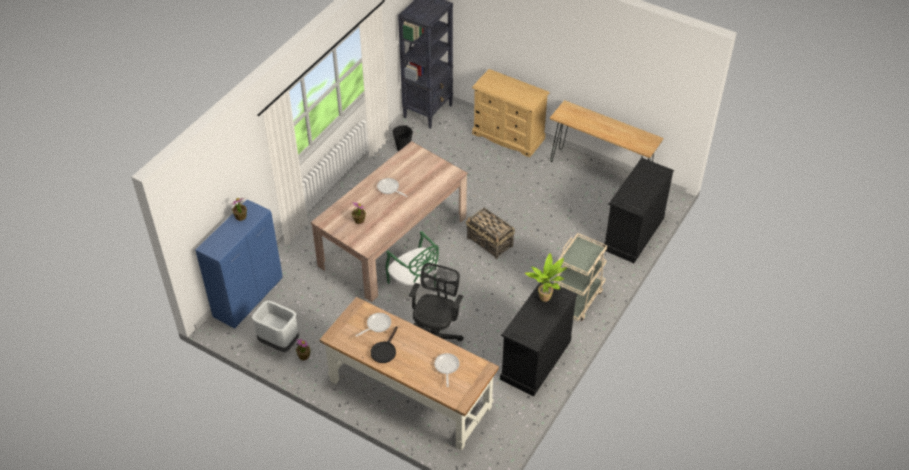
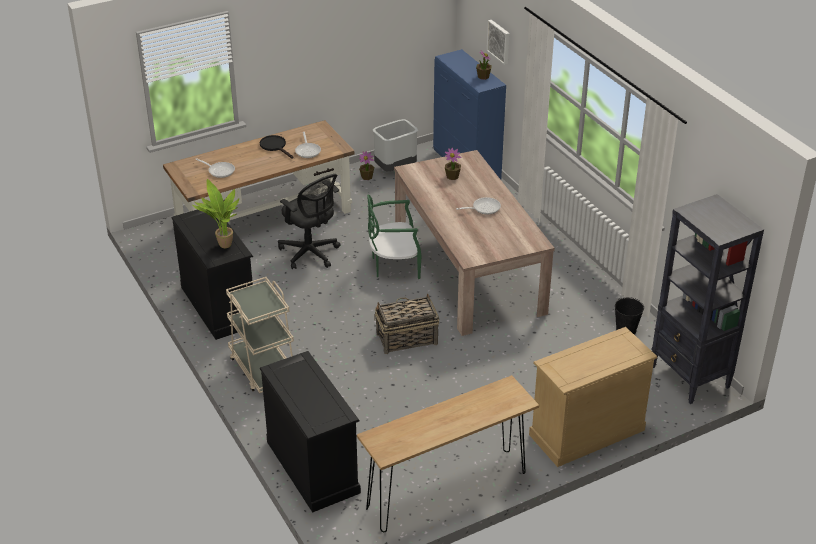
camera: 120 degrees right, 10 degrees down
none -> picture [487,20,510,65]

